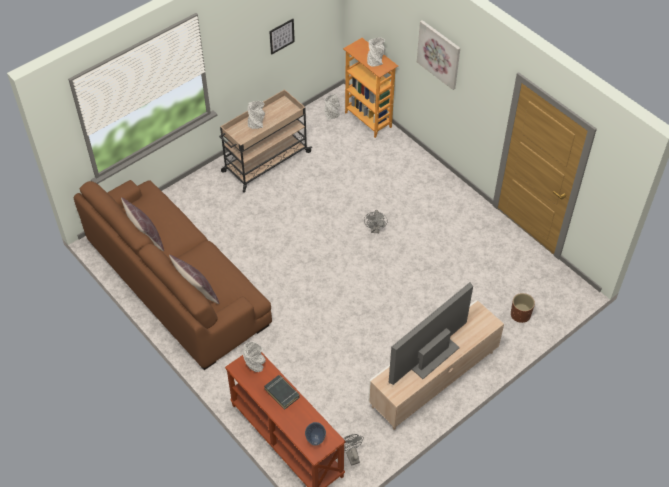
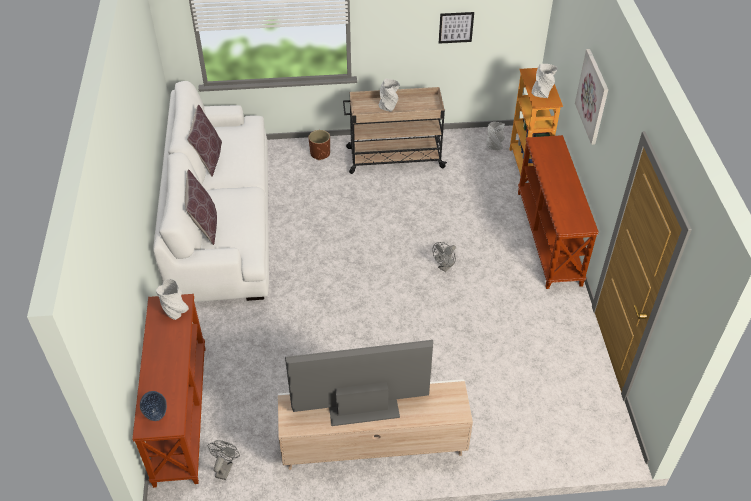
camera: 35 degrees right, 5 degrees down
brown sofa [74,180,272,370] -> white sofa [153,81,269,302]
black book [264,375,300,409] -> none
brown planter [511,293,535,323] -> brown planter moved to [308,130,330,160]
none -> brown console table [518,135,599,289]

